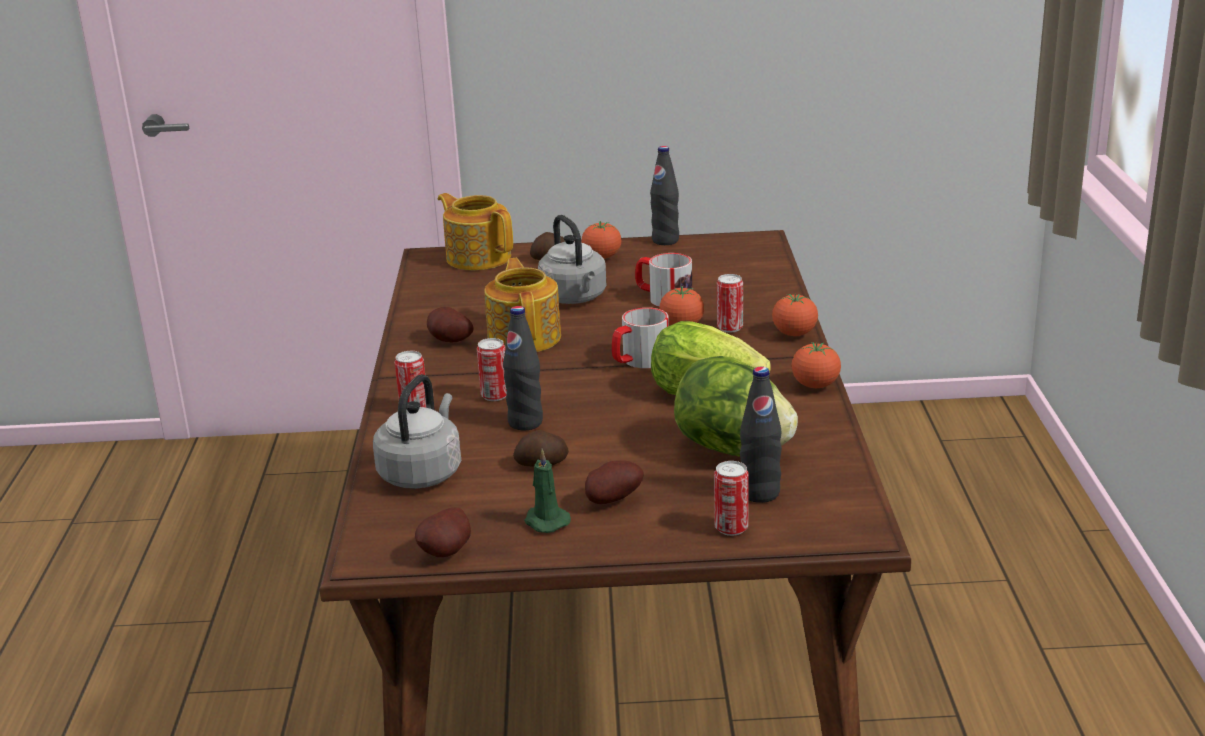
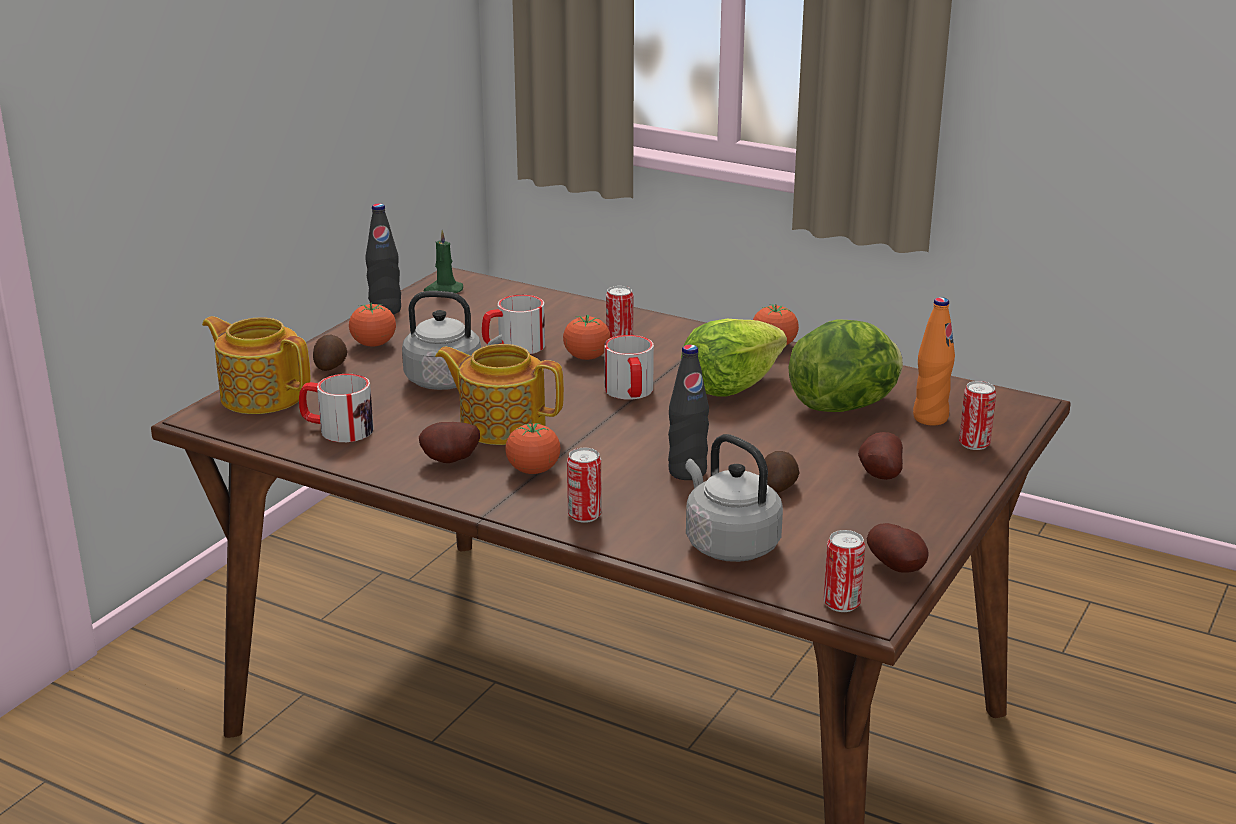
camera: 60 degrees left, 0 degrees up
teapot [438,193,513,270] -> teapot turned 45 degrees clockwise [202,316,310,414]
can [477,338,507,401] -> can moved to [823,530,865,612]
green candle [524,449,571,533] -> green candle moved to [424,230,463,293]
black bottle [740,366,782,503] -> orange bottle [913,297,955,426]
tomato [772,293,818,336] -> tomato moved to [505,423,560,474]
none -> mug [299,374,374,442]

